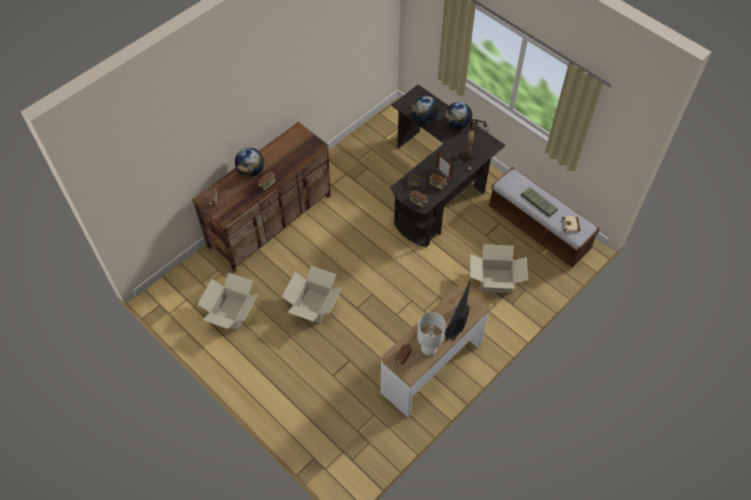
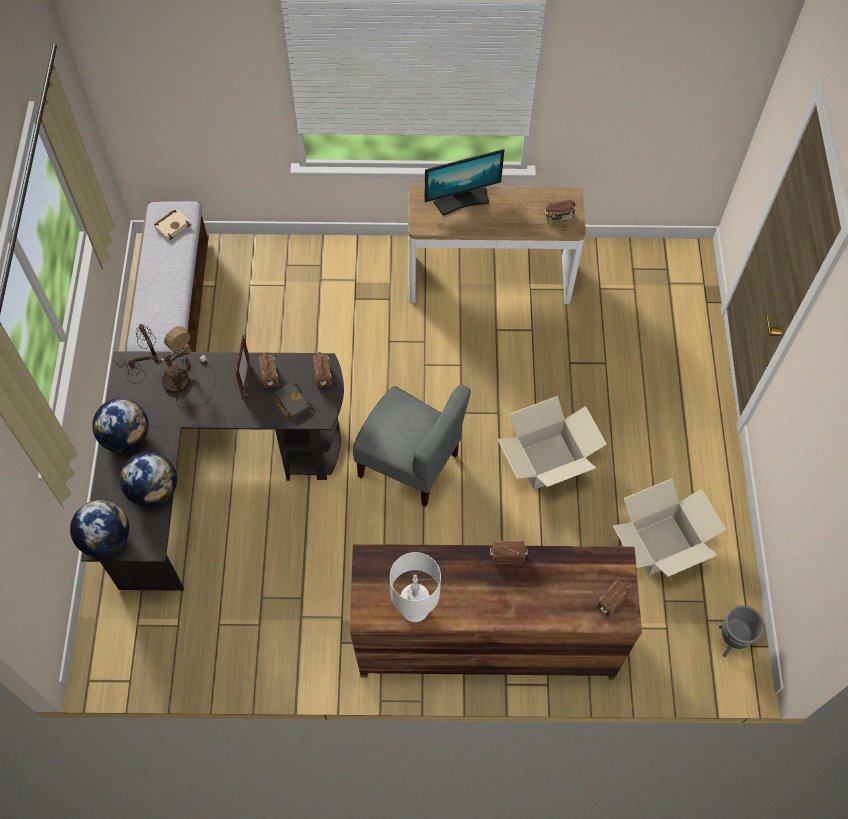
camera: 135 degrees left, 5 degrees up
globe [235,148,264,177] -> globe moved to [70,500,129,557]
white table lamp [417,312,446,356] -> white table lamp moved to [390,552,441,622]
cardboard box [470,244,528,293] -> none
keyboard [521,187,558,217] -> none
none -> grey chair [353,385,471,507]
none -> grey planter [719,606,765,657]

